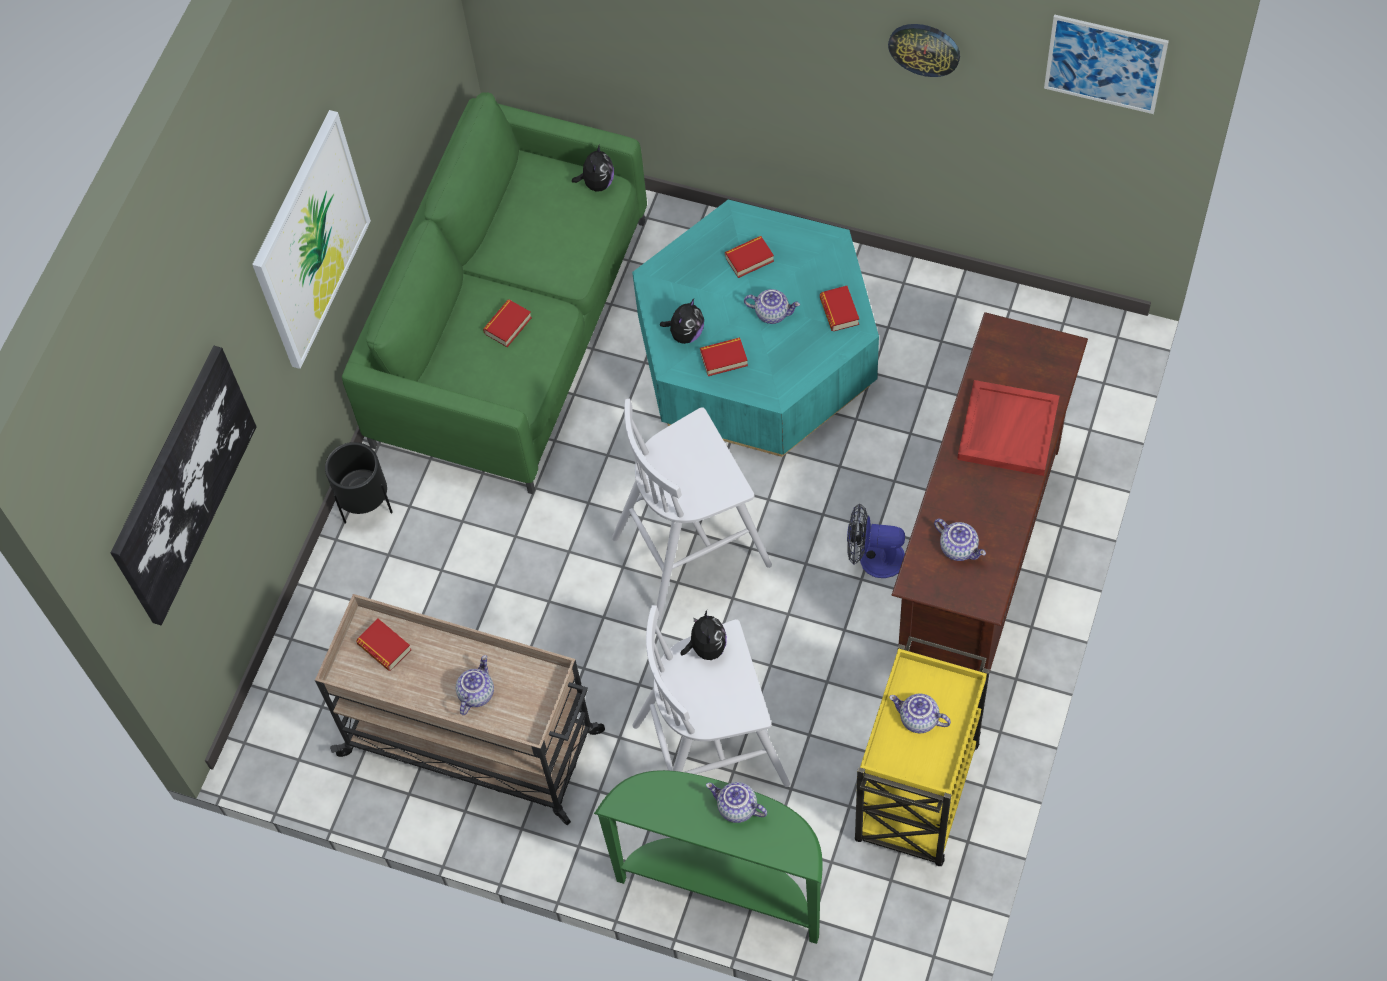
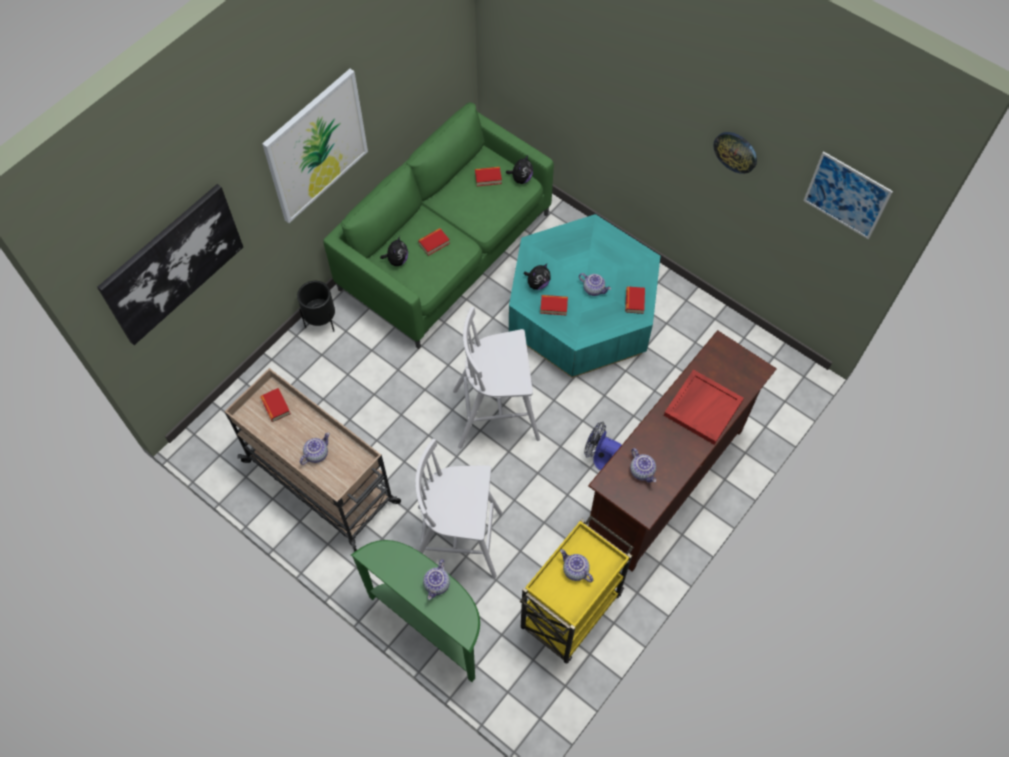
camera: 15 degrees right, 0 degrees up
plush toy [680,610,727,660] -> plush toy moved to [380,236,408,266]
teapot [706,782,767,823] -> teapot turned 120 degrees counterclockwise [423,559,450,600]
book [725,236,774,278] -> book moved to [475,167,502,186]

